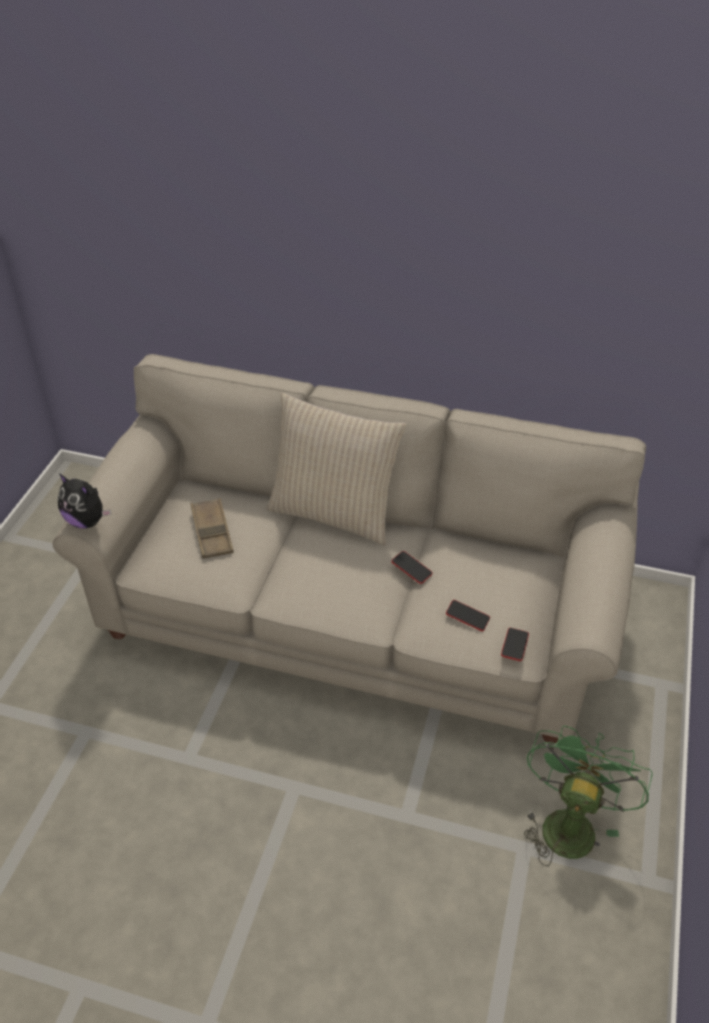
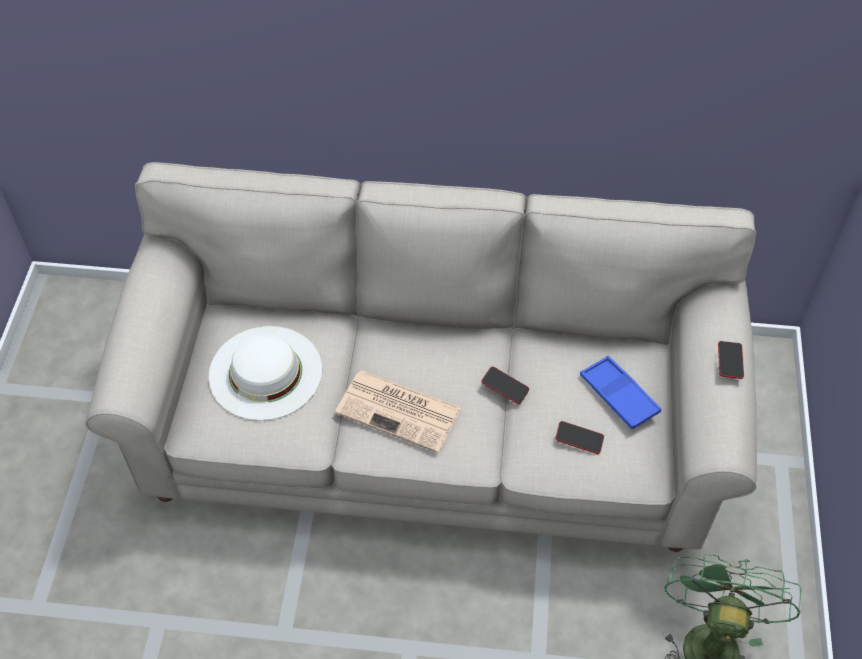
camera: 10 degrees left, 10 degrees up
plush toy [57,474,111,529] -> none
brown tray [191,498,234,559] -> white hat [209,326,322,421]
beige pillow [267,393,407,545] -> none
phone [501,628,529,661] -> phone moved to [718,341,744,379]
none -> newspaper [335,370,461,453]
none -> blue tray [580,356,661,429]

